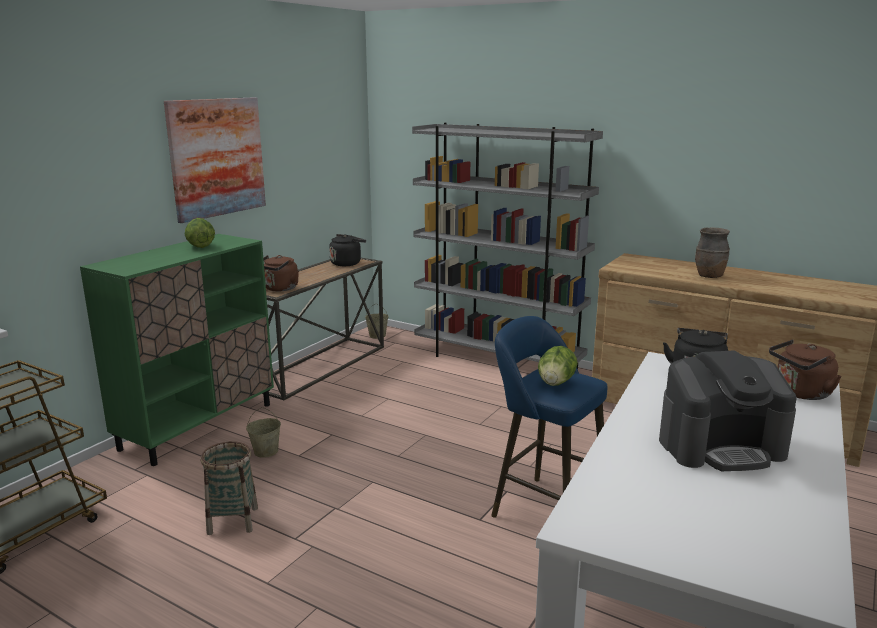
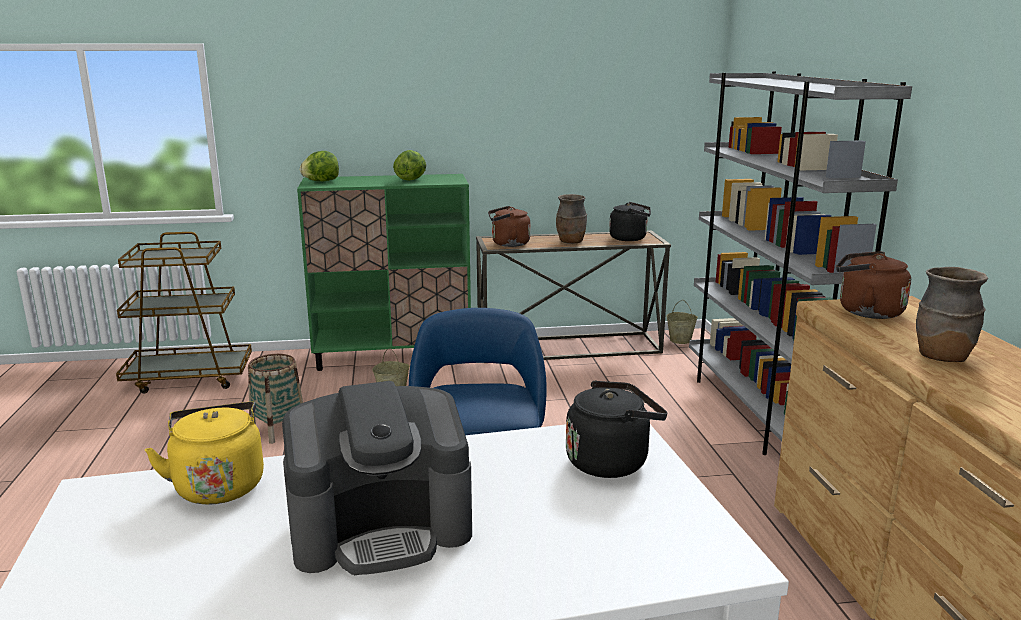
camera: 50 degrees right, 0 degrees up
picture [164,97,266,223] -> none
lettuce [538,346,578,386] -> lettuce moved to [300,151,339,181]
coffee machine [659,350,797,471] -> coffee machine turned 60 degrees counterclockwise [282,381,472,575]
brown kettle [769,340,842,400] -> brown kettle moved to [836,251,911,319]
none -> yellow kettle [145,402,264,505]
none -> brown vase [556,194,587,244]

